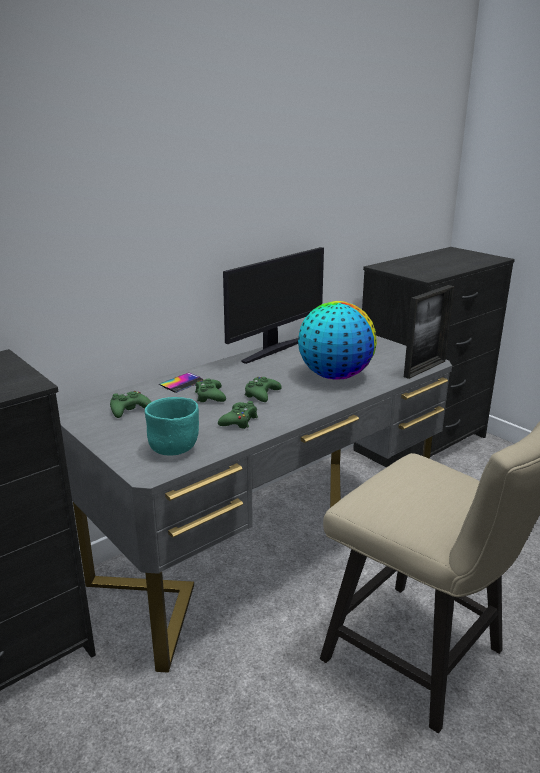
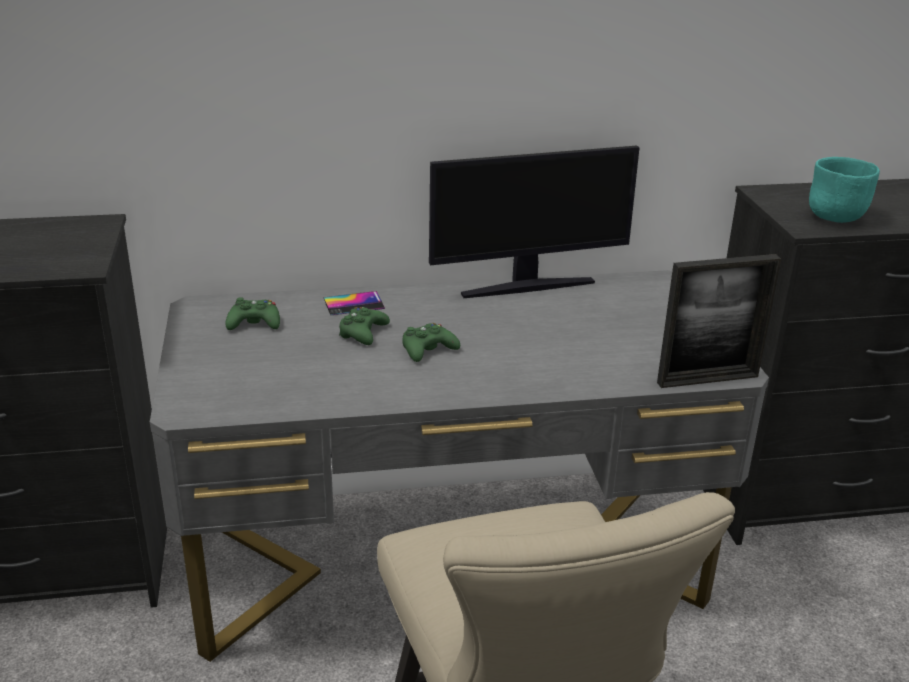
camera: 30 degrees right, 5 degrees up
turquoise bowl [145,397,199,455] -> turquoise bowl moved to [809,157,880,223]
green game controller [218,401,258,429] -> none
globe [298,301,377,380] -> none

